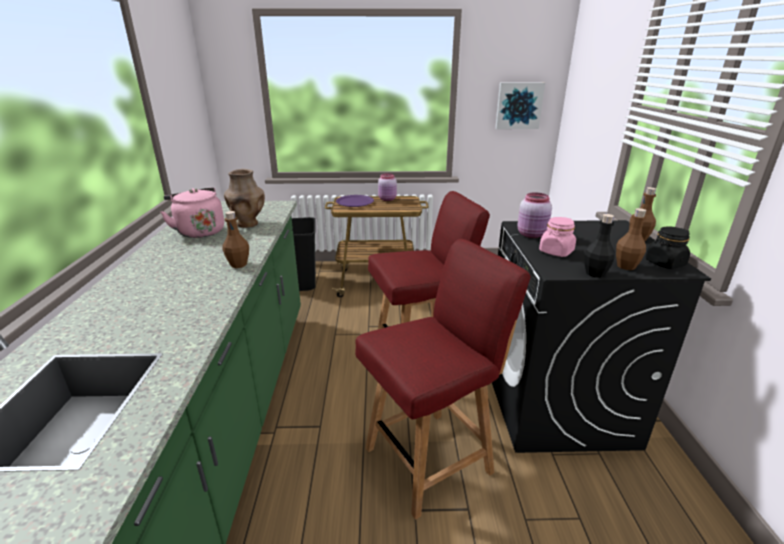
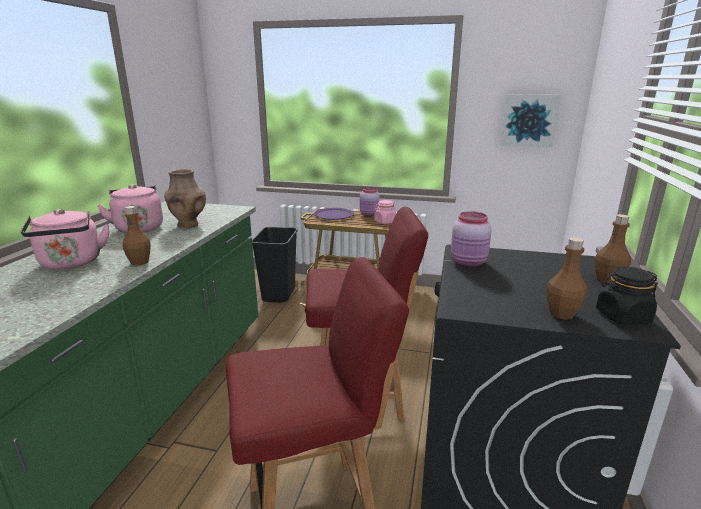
camera: 15 degrees right, 5 degrees down
pink jar [539,217,576,257] -> pink jar moved to [374,200,396,224]
black bottle [584,214,615,278] -> none
none -> pink kettle [21,209,110,270]

